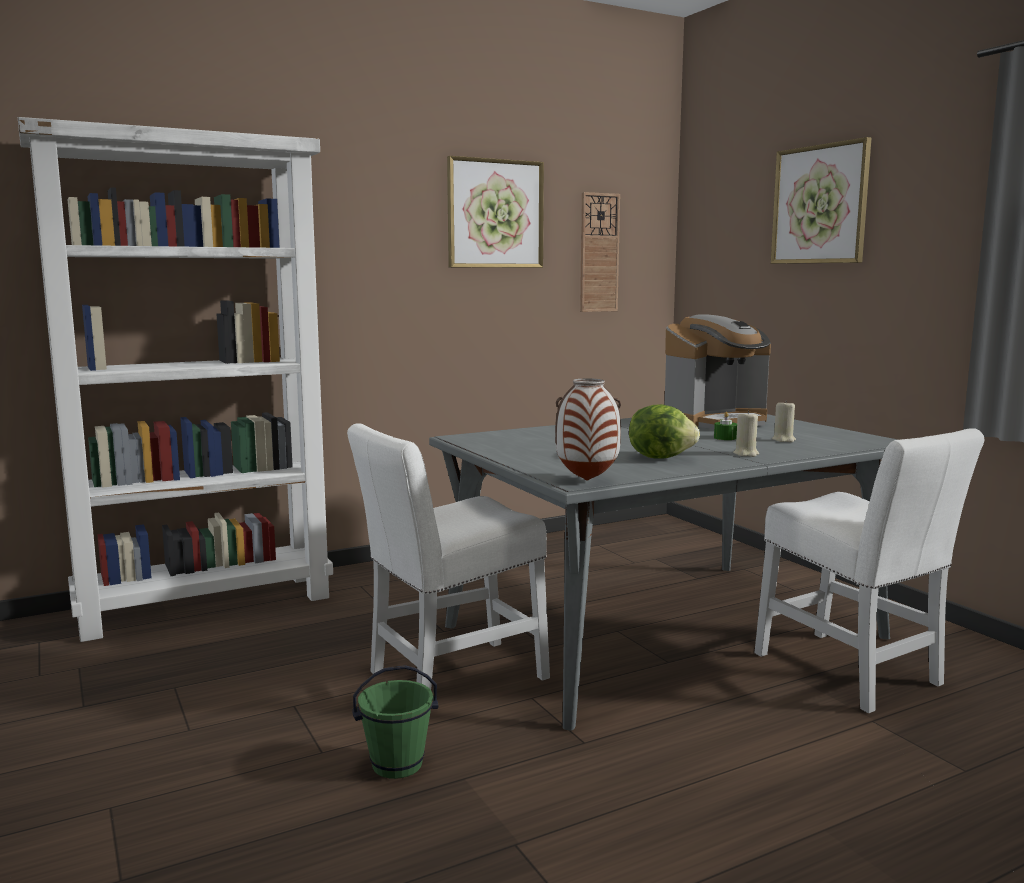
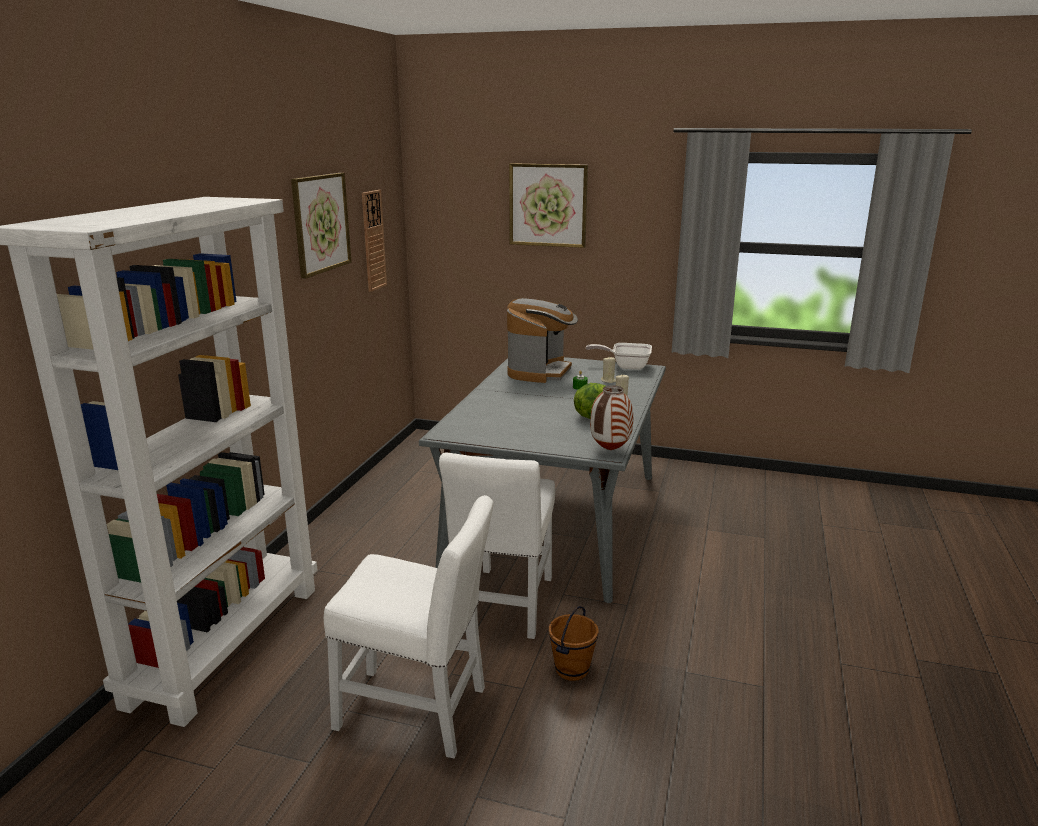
camera: 45 degrees left, 10 degrees up
green bucket [353,665,439,779] -> brown bucket [548,606,599,681]
white chair [755,428,984,713] -> white chair moved to [324,495,494,758]
none -> frying pan [586,343,652,370]

